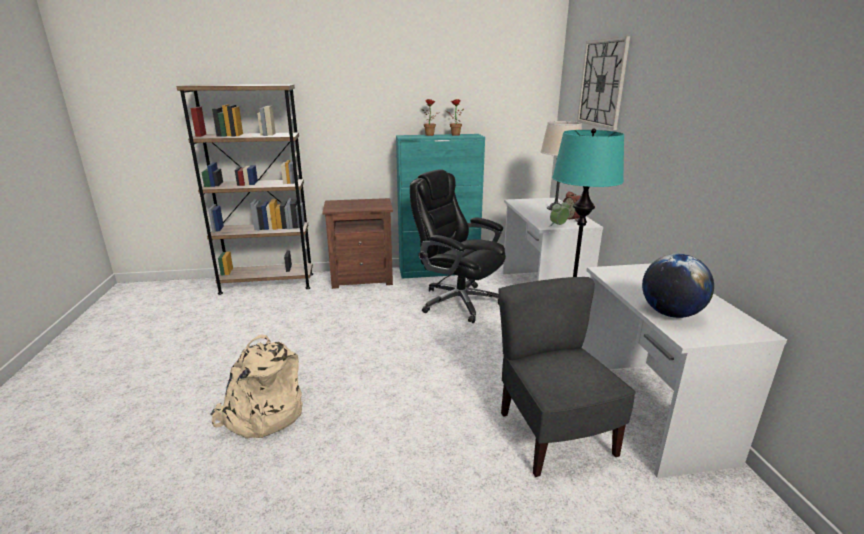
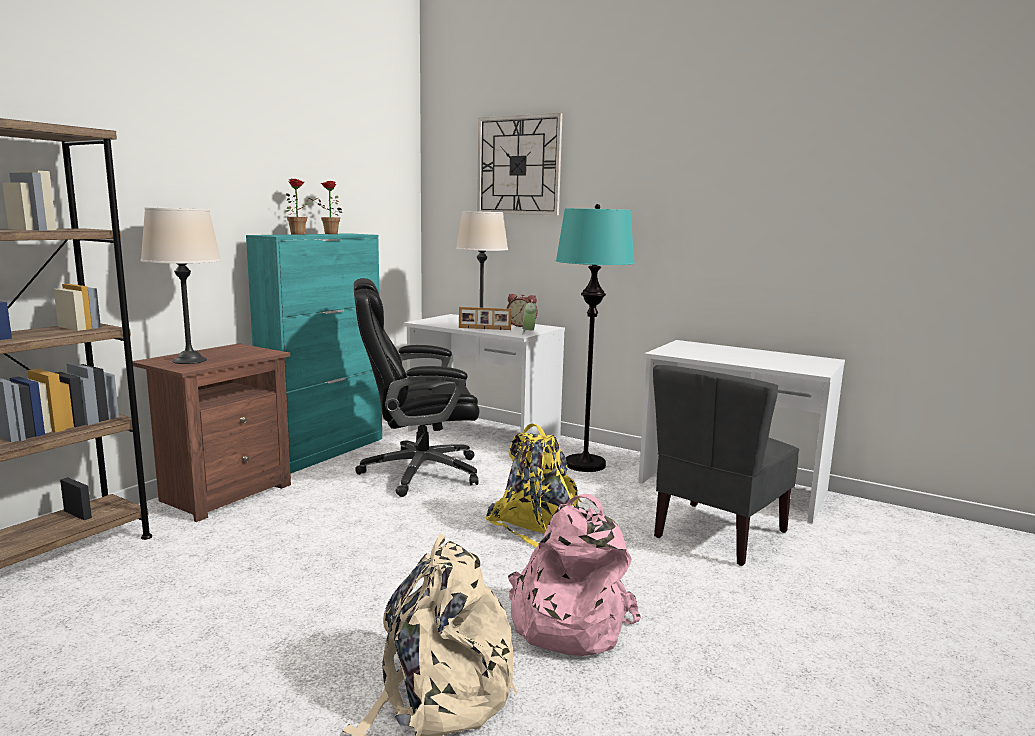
camera: 50 degrees left, 10 degrees down
grey chair [499,277,636,477] -> grey chair turned 75 degrees counterclockwise [653,365,799,566]
globe [642,254,714,318] -> none
none -> beige table lamp [141,207,221,364]
none -> picture frame [459,307,511,330]
none -> yellow backpack [486,424,581,547]
none -> pink backpack [508,494,641,656]

